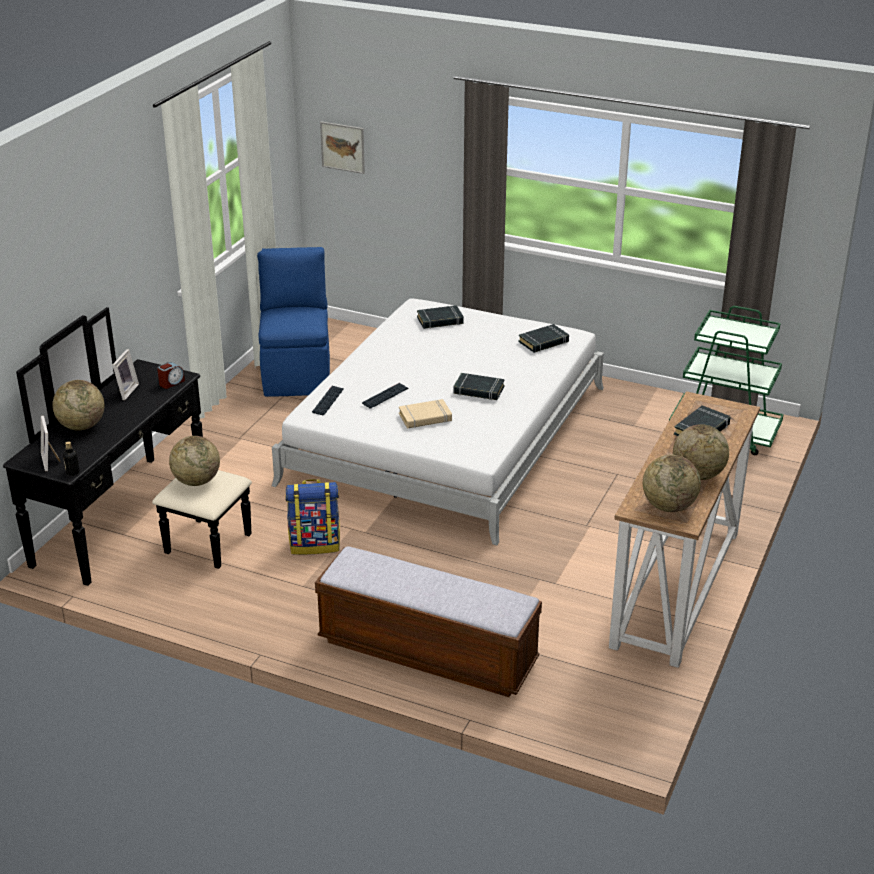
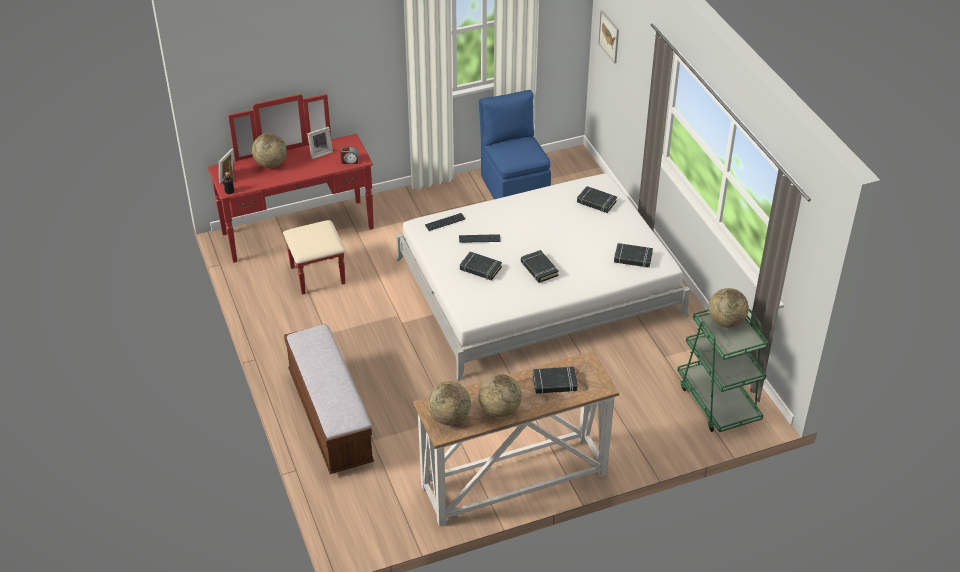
camera: 45 degrees right, 10 degrees up
black dresser [3,307,252,586] -> red dresser [208,94,374,295]
globe [169,436,220,486] -> globe moved to [709,288,749,328]
blue chair [257,247,330,397] -> blue chair turned 60 degrees counterclockwise [479,90,551,199]
backpack [285,479,340,555] -> none
beige book [399,399,452,429] -> black book [460,252,502,281]

